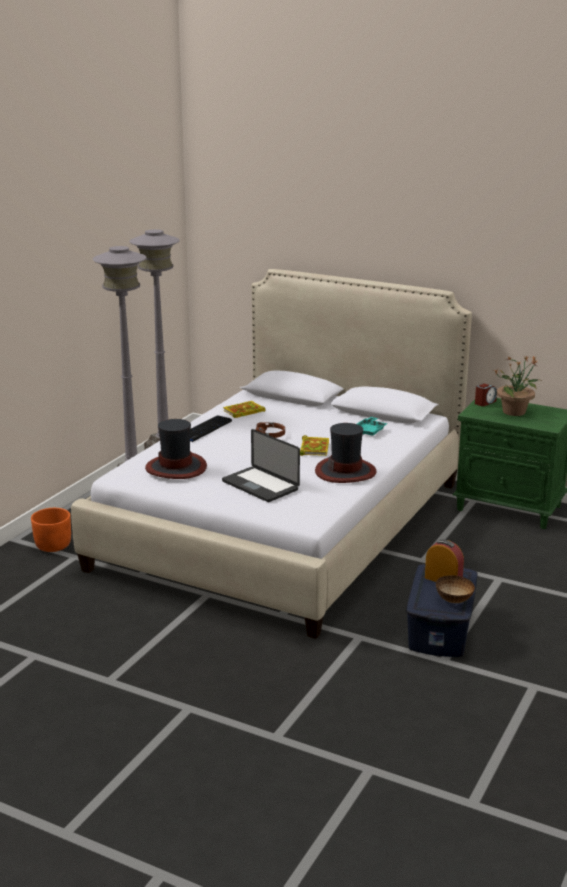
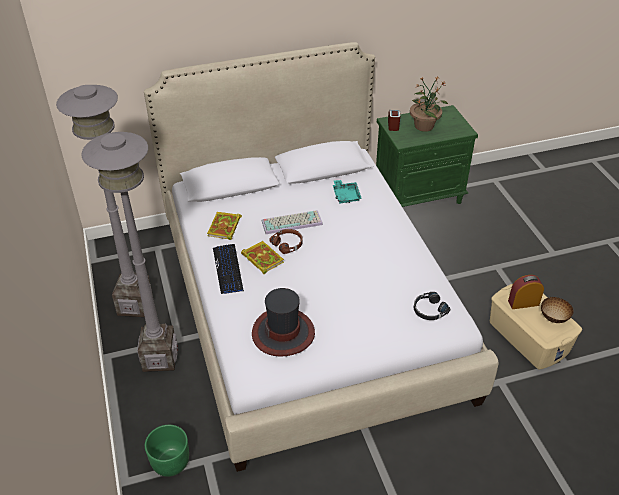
camera: 45 degrees left, 20 degrees up
orange planter [31,508,71,552] -> green planter [145,425,189,477]
laptop [222,429,300,502] -> none
book [300,435,329,456] -> book moved to [241,241,284,274]
hat [315,423,377,483] -> none
blue storage box [406,564,478,657] -> beige storage box [490,284,582,369]
none -> keyboard [262,210,323,234]
none -> black headphones [414,292,450,320]

